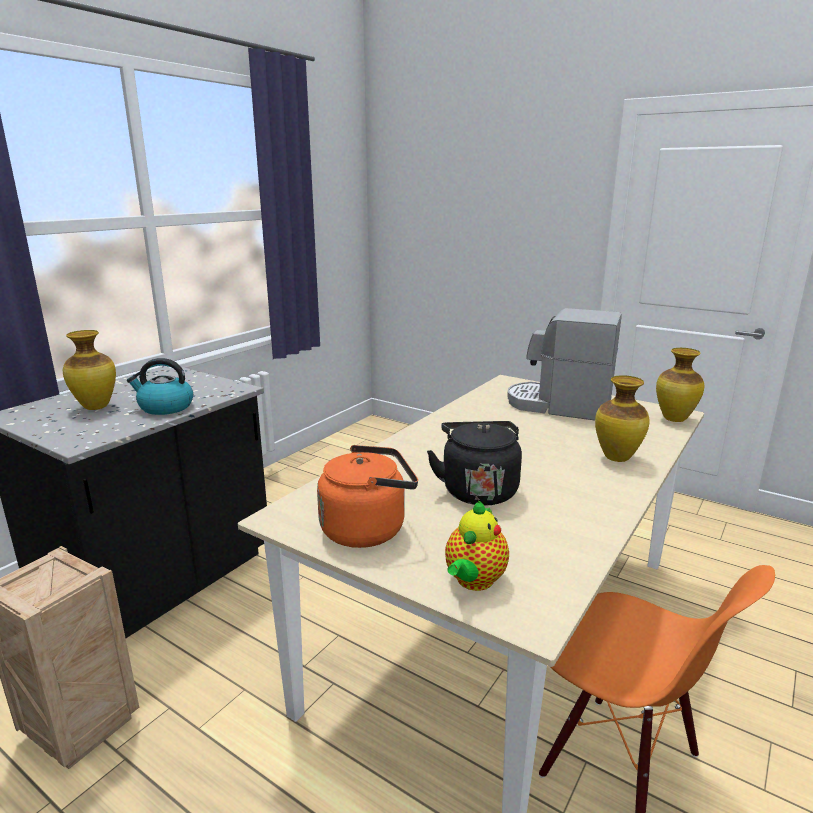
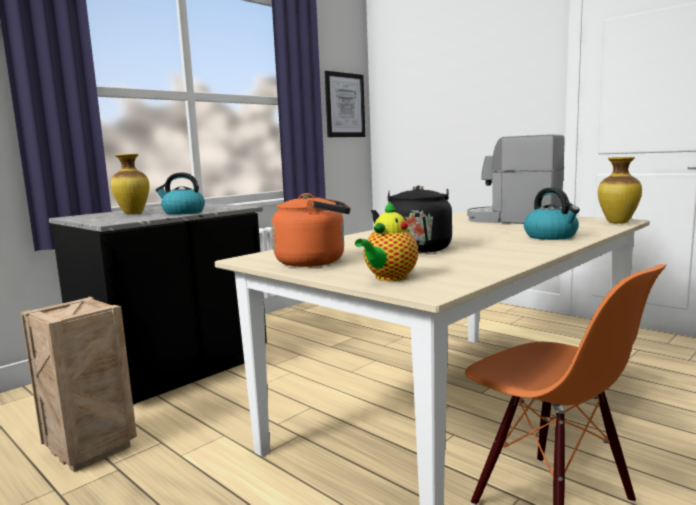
camera: 10 degrees right, 10 degrees down
vase [595,375,650,462] -> kettle [524,187,580,240]
none -> picture [325,71,365,137]

